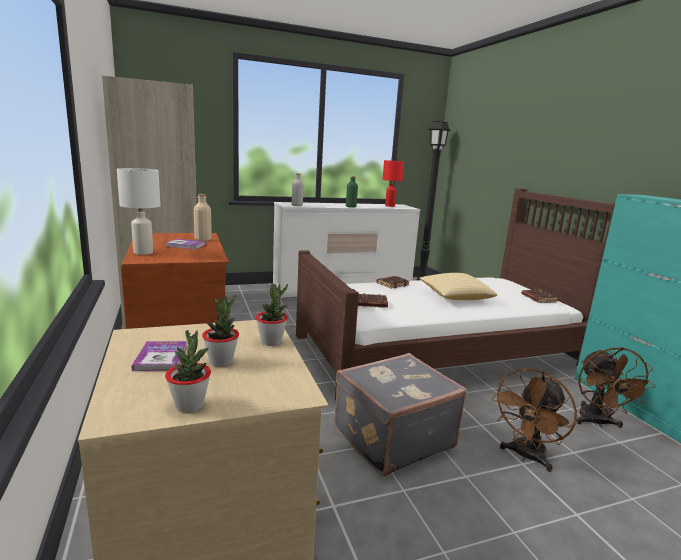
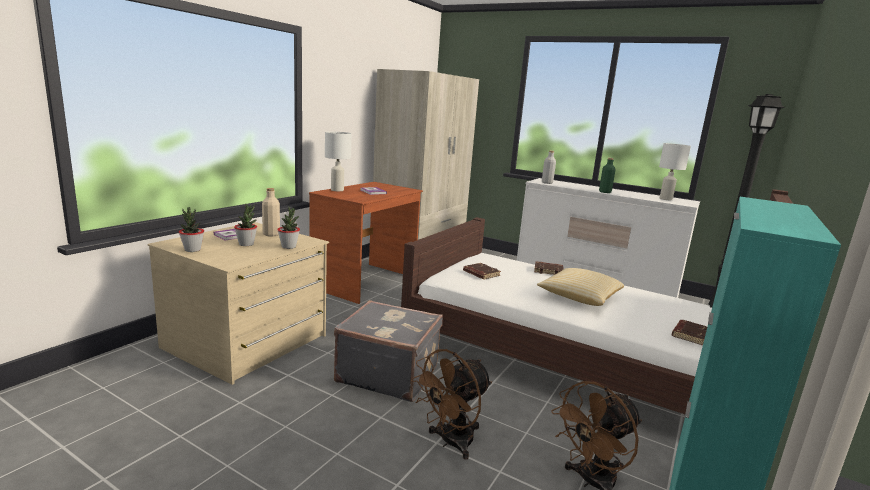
camera: 50 degrees right, 0 degrees up
beige bottle [194,194,212,241] -> beige bottle moved to [262,188,280,236]
red table lamp [382,160,404,207] -> white table lamp [659,143,691,200]
brown fan [492,368,577,472] -> brown fan turned 45 degrees counterclockwise [411,349,492,459]

